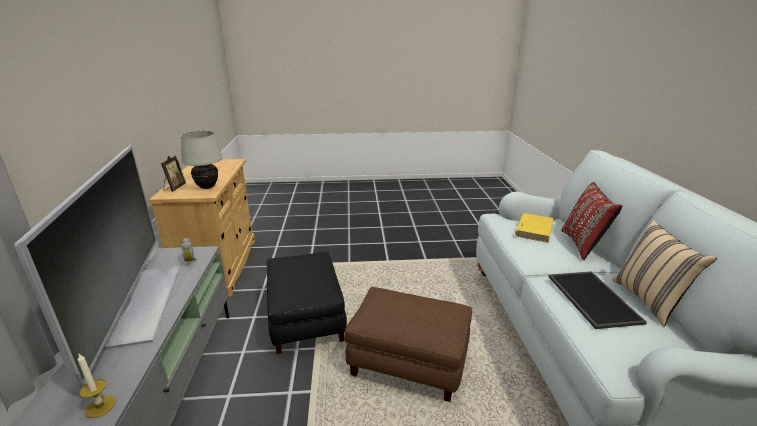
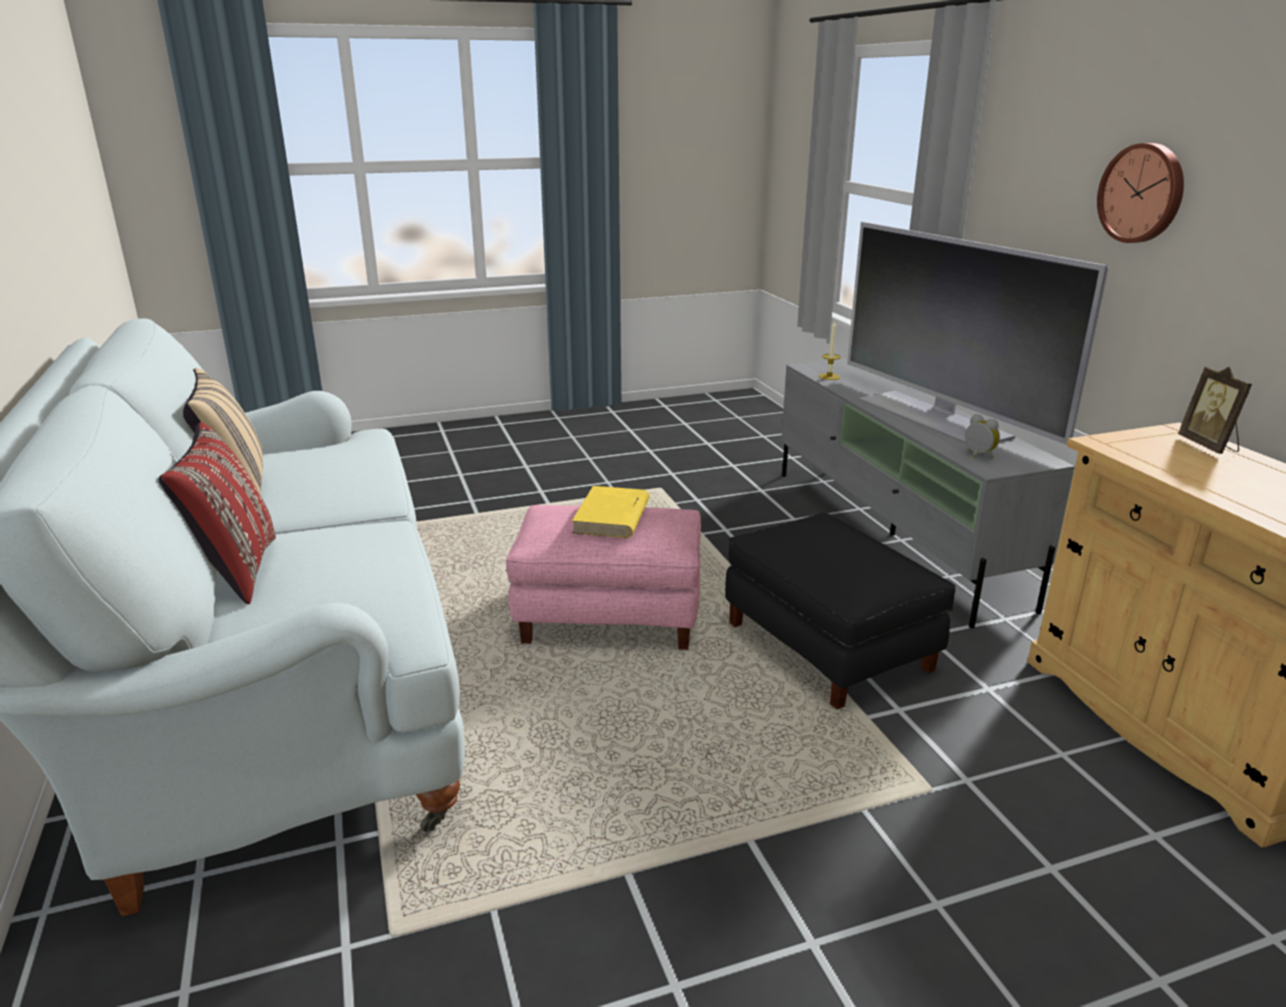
camera: 165 degrees right, 0 degrees up
white table lamp [181,131,223,189] -> none
brown ottoman [345,287,472,402] -> pink ottoman [506,505,701,650]
yellow book [515,213,554,243] -> yellow book moved to [572,486,650,538]
tray [548,271,647,329] -> none
none -> wall clock [1097,143,1184,243]

